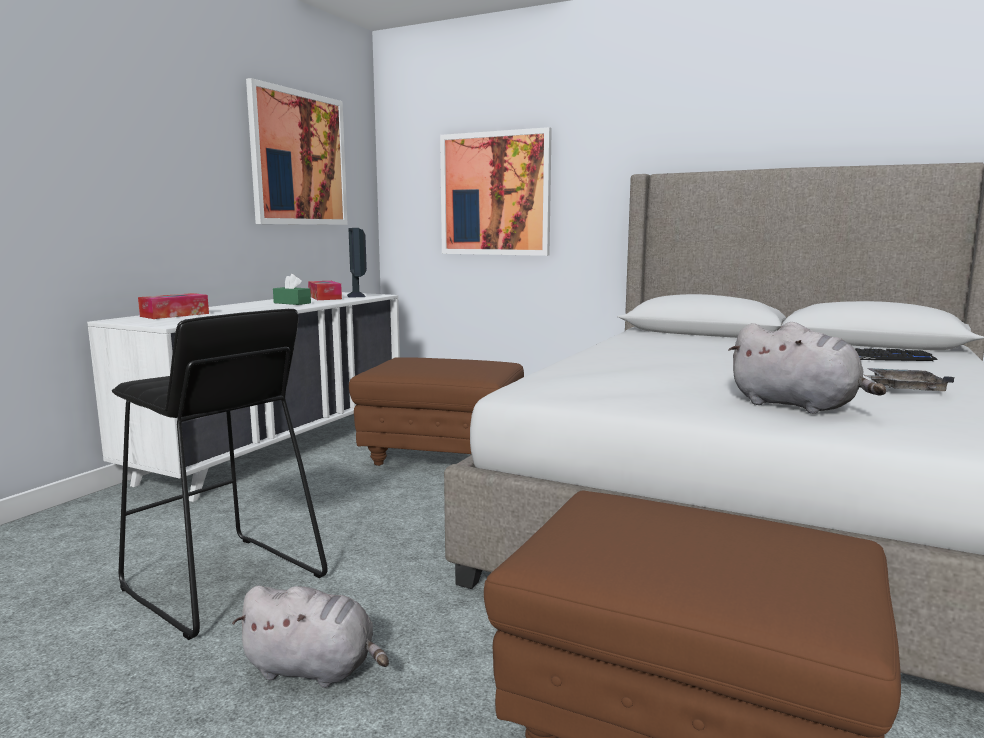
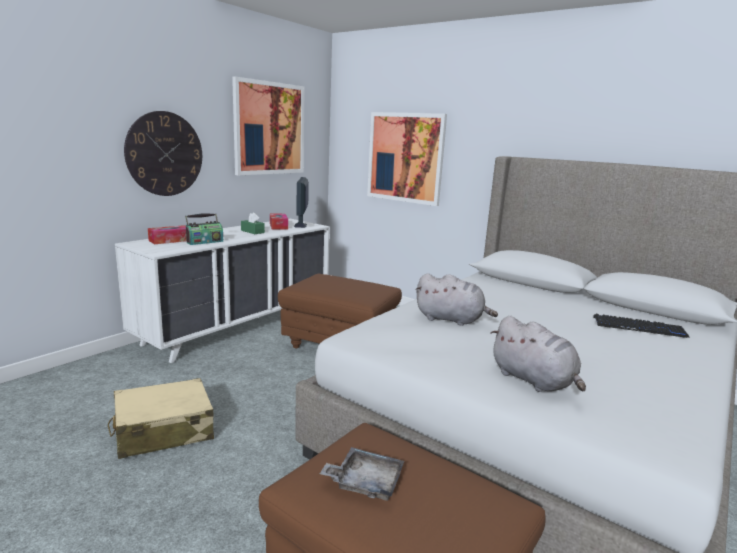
camera: 10 degrees right, 5 degrees up
black stool [112,309,328,640] -> beige suitcase [108,378,214,459]
grey plush toy [232,585,389,688] -> grey plush toy moved to [415,273,498,326]
grey tray [864,368,954,391] -> grey tray moved to [320,447,404,501]
none -> wall clock [124,111,202,196]
none -> radio [185,214,223,245]

